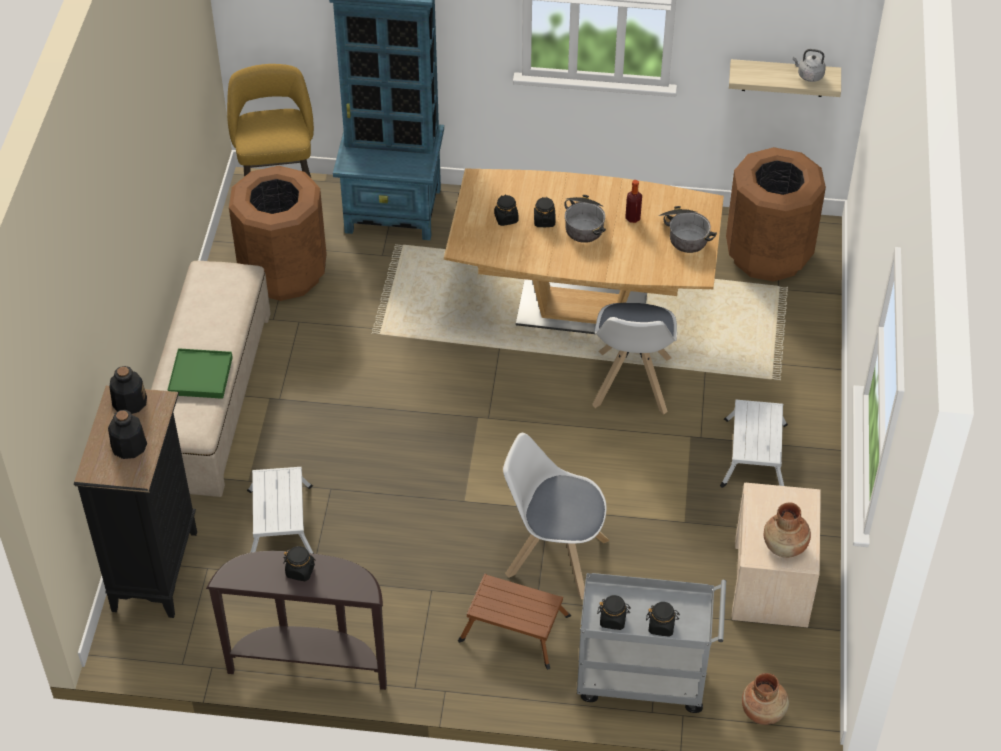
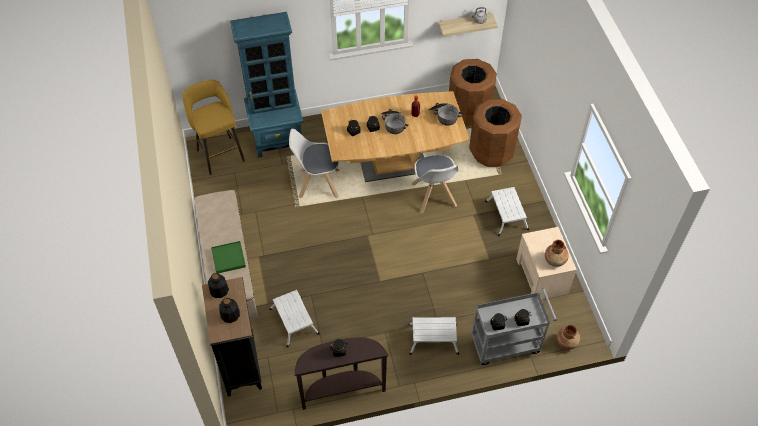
camera: 20 degrees left, 5 degrees up
brown trash can [229,166,327,301] -> brown trash can moved to [469,99,522,167]
brown step ladder [458,574,571,670] -> white step ladder [409,317,459,355]
chair [503,433,609,599] -> chair moved to [289,129,339,198]

